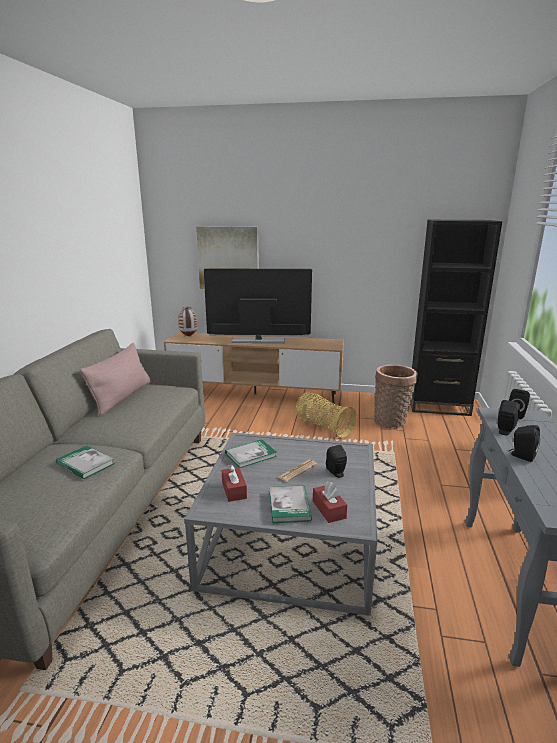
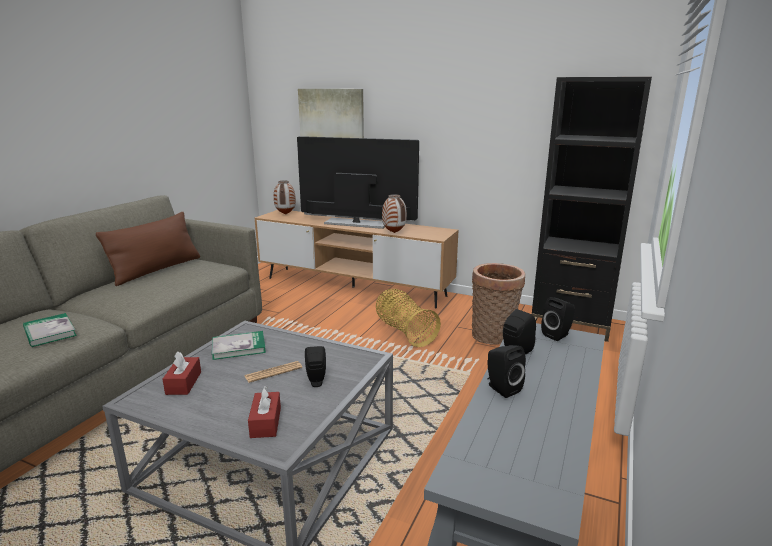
camera: 15 degrees right, 0 degrees up
pink pillow [79,343,151,416] -> brown pillow [96,212,200,286]
book [269,486,312,523] -> none
none -> vase [382,194,407,233]

